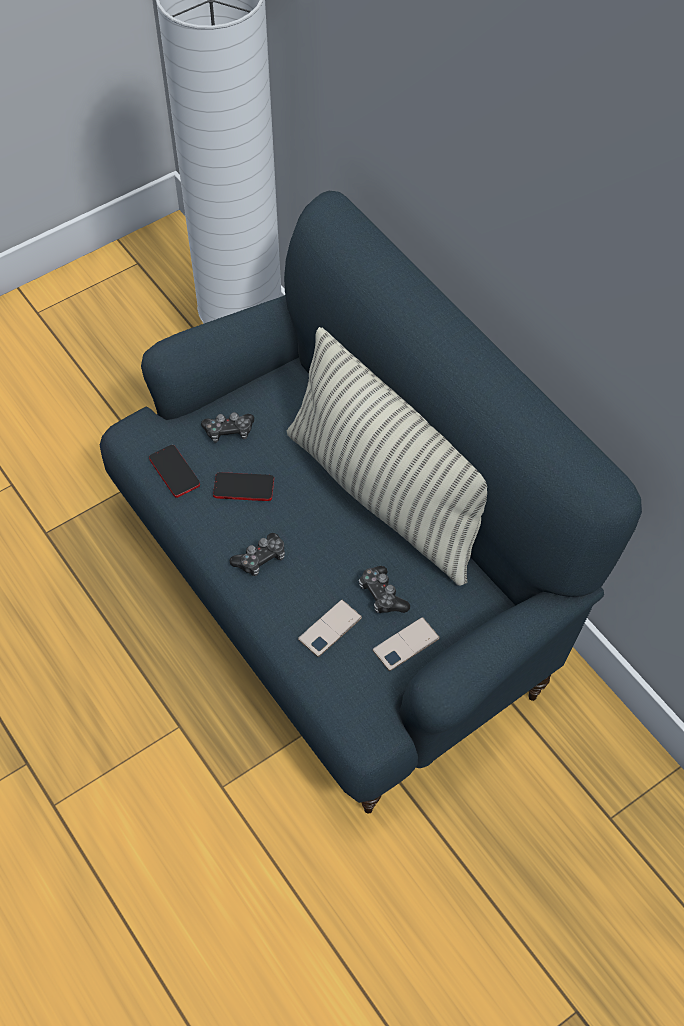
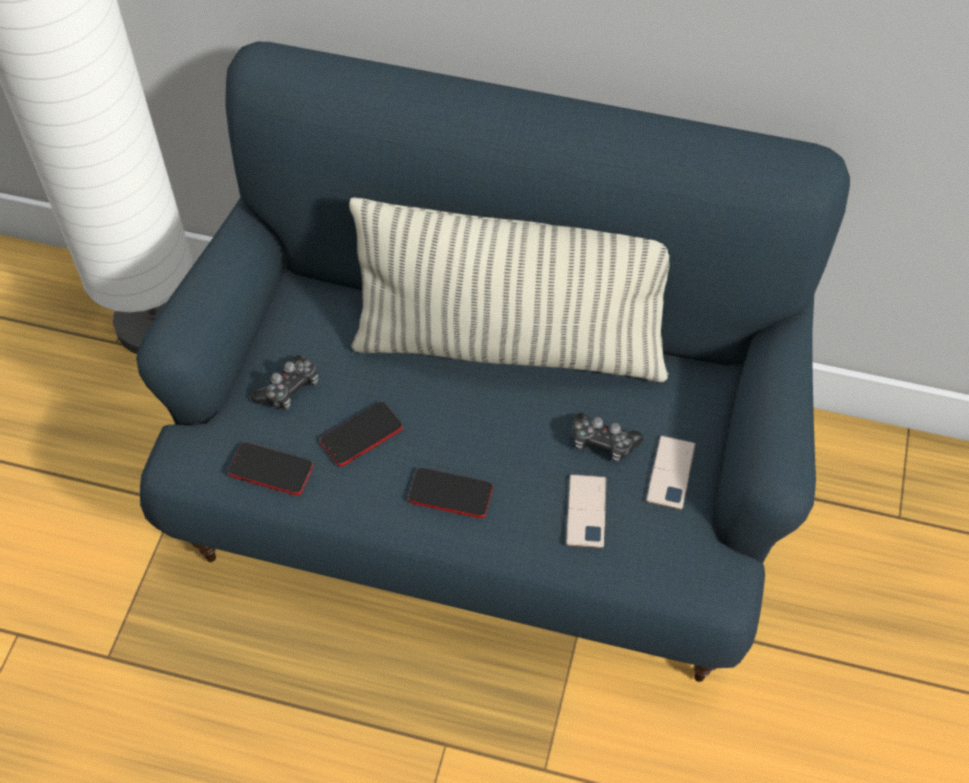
camera: 40 degrees left, 0 degrees up
game controller [230,533,285,576] -> phone [408,468,493,518]

